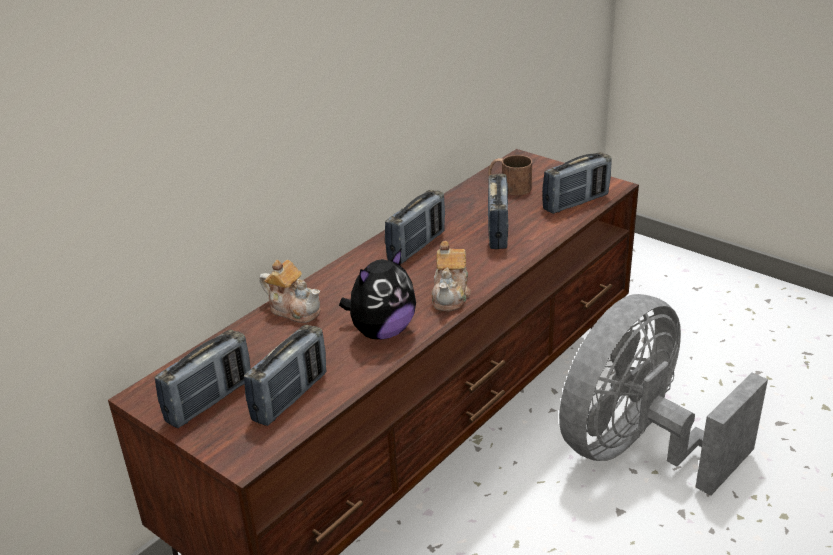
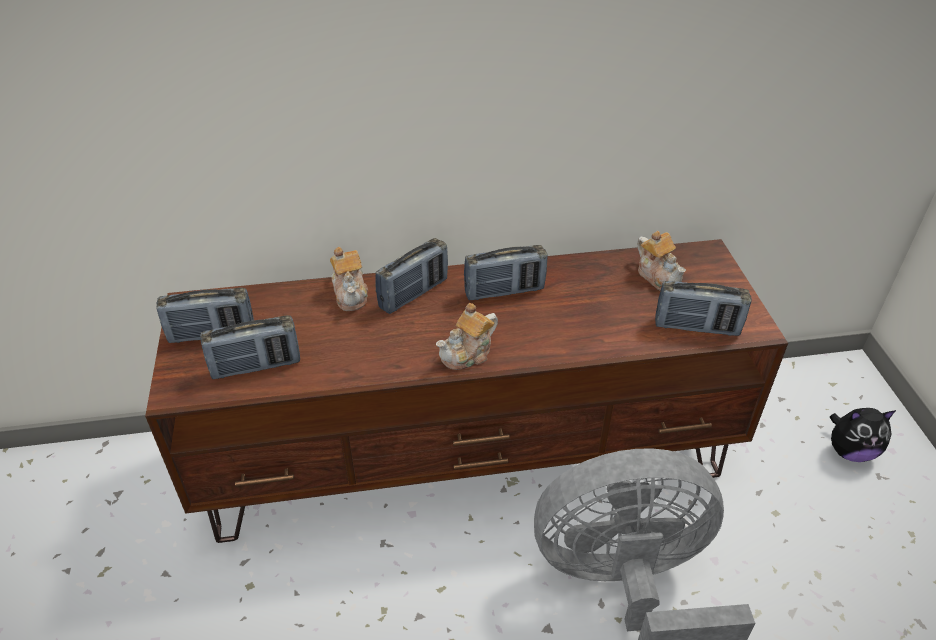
camera: 40 degrees right, 10 degrees up
plush toy [339,248,416,339] -> plush toy moved to [830,408,896,462]
brown mug [488,155,532,195] -> teapot [637,231,686,291]
radio [488,174,508,249] -> radio moved to [375,238,448,314]

